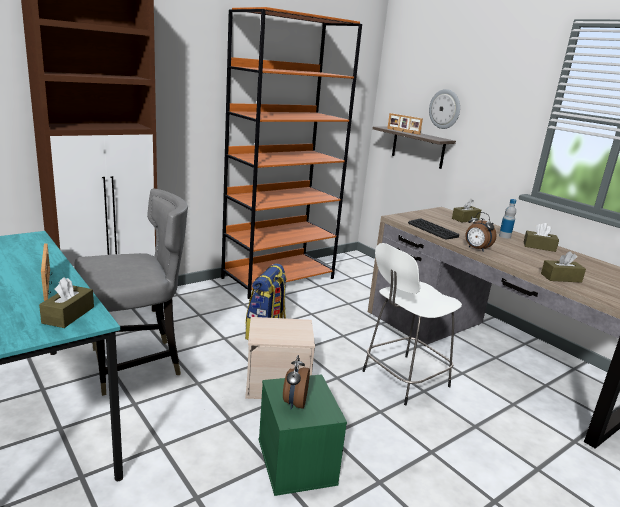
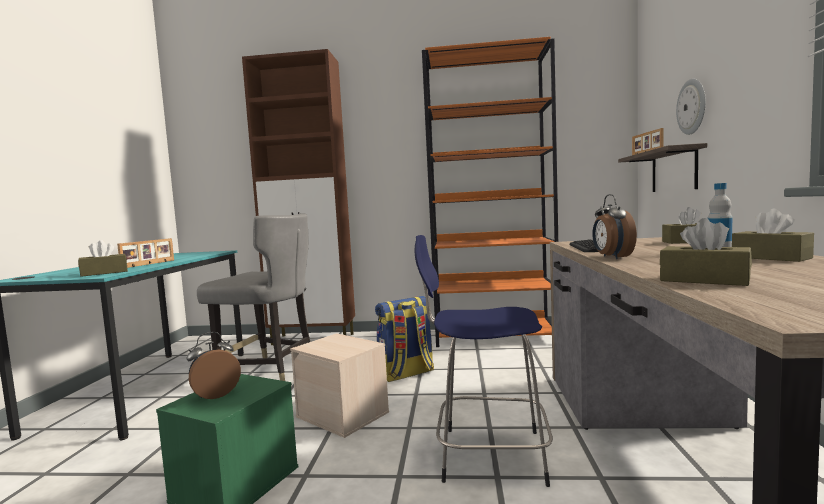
camera: 45 degrees right, 15 degrees down
white stool [363,243,462,405] -> blue stool [414,235,553,487]

